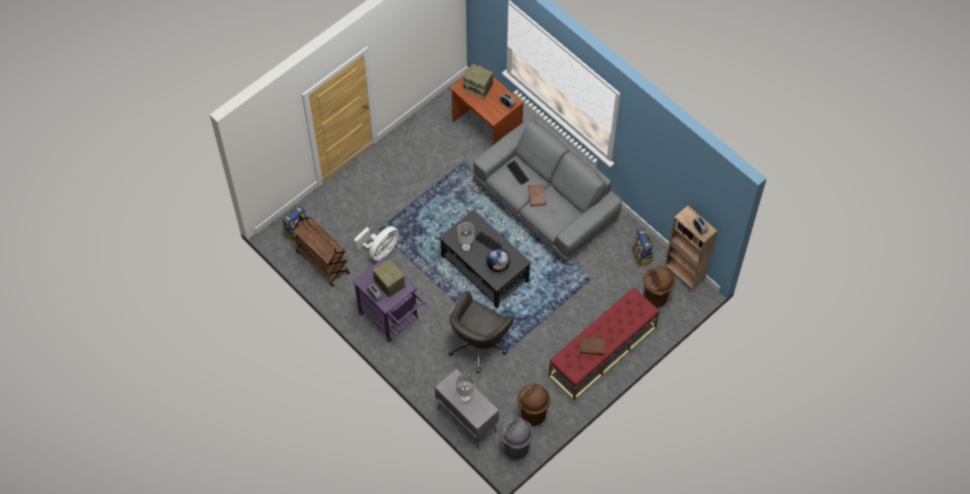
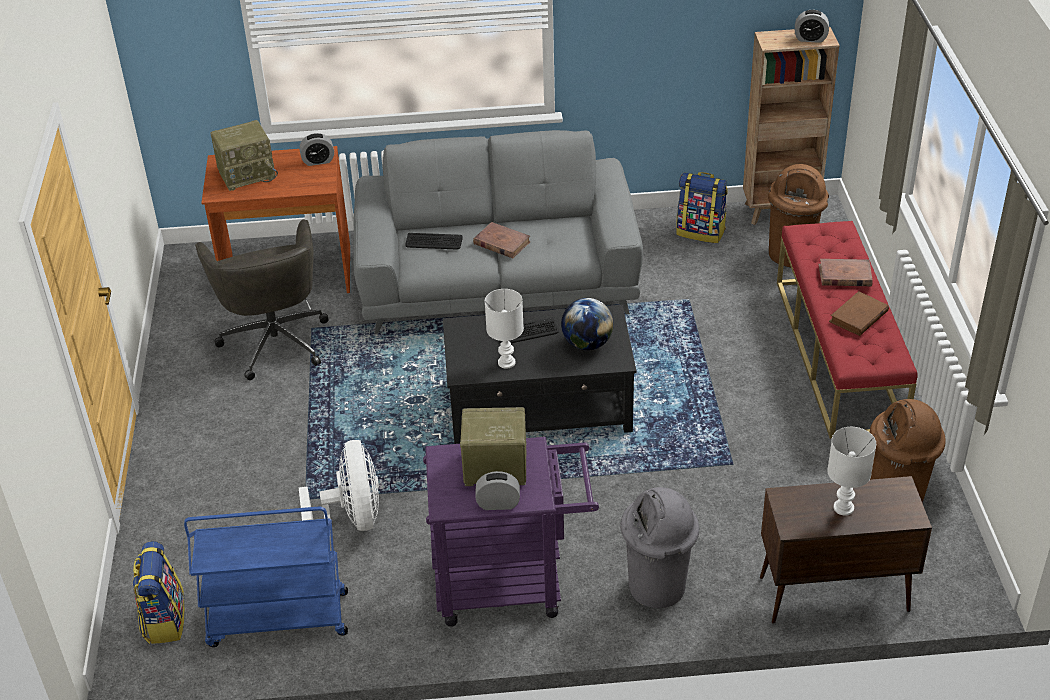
camera: 50 degrees left, 20 degrees down
brown cart [293,214,350,287] -> blue cart [184,507,348,647]
grey cabinet [435,369,499,448] -> brown cabinet [760,476,932,624]
grey office chair [449,291,514,373] -> grey office chair moved to [195,219,329,380]
grey trash can [500,417,533,459] -> grey trash can moved to [620,487,699,608]
none -> brown book [819,259,873,286]

